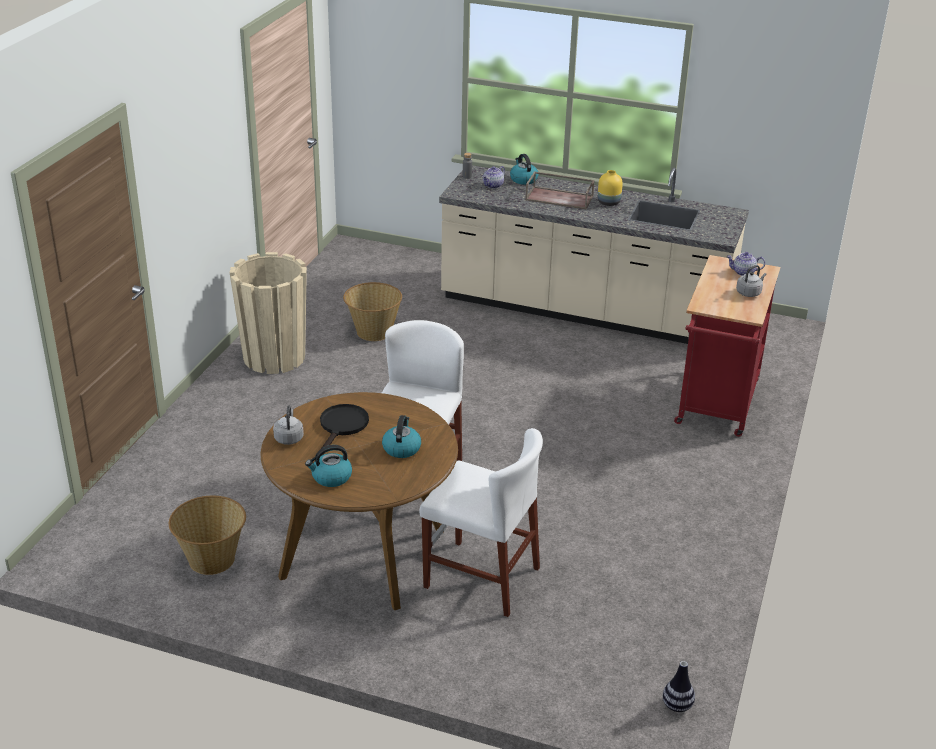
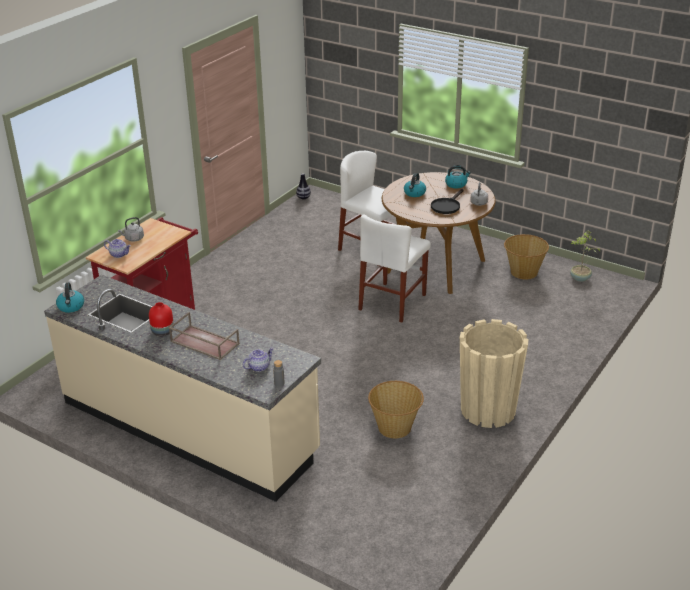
camera: 165 degrees left, 0 degrees up
kettle [510,154,538,185] -> kettle moved to [56,283,84,313]
yellow vase [598,170,623,206] -> red vase [149,302,174,336]
none -> potted plant [570,230,600,282]

